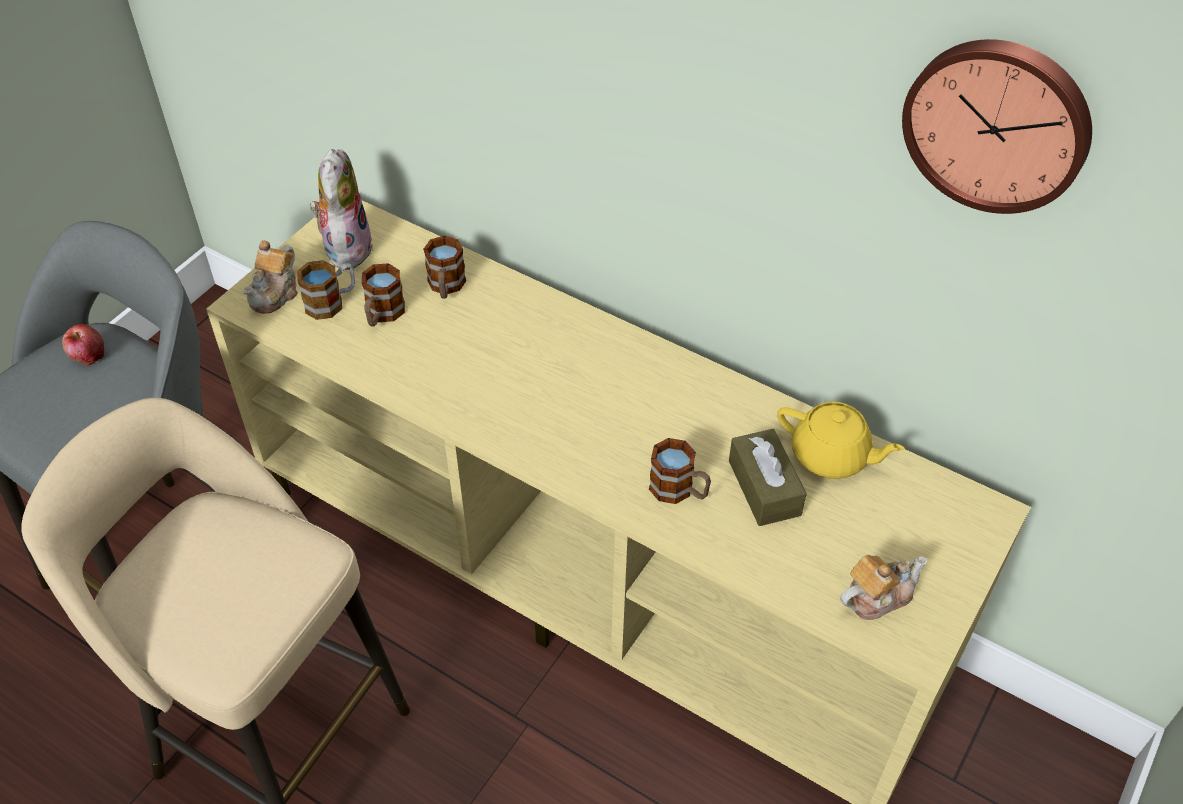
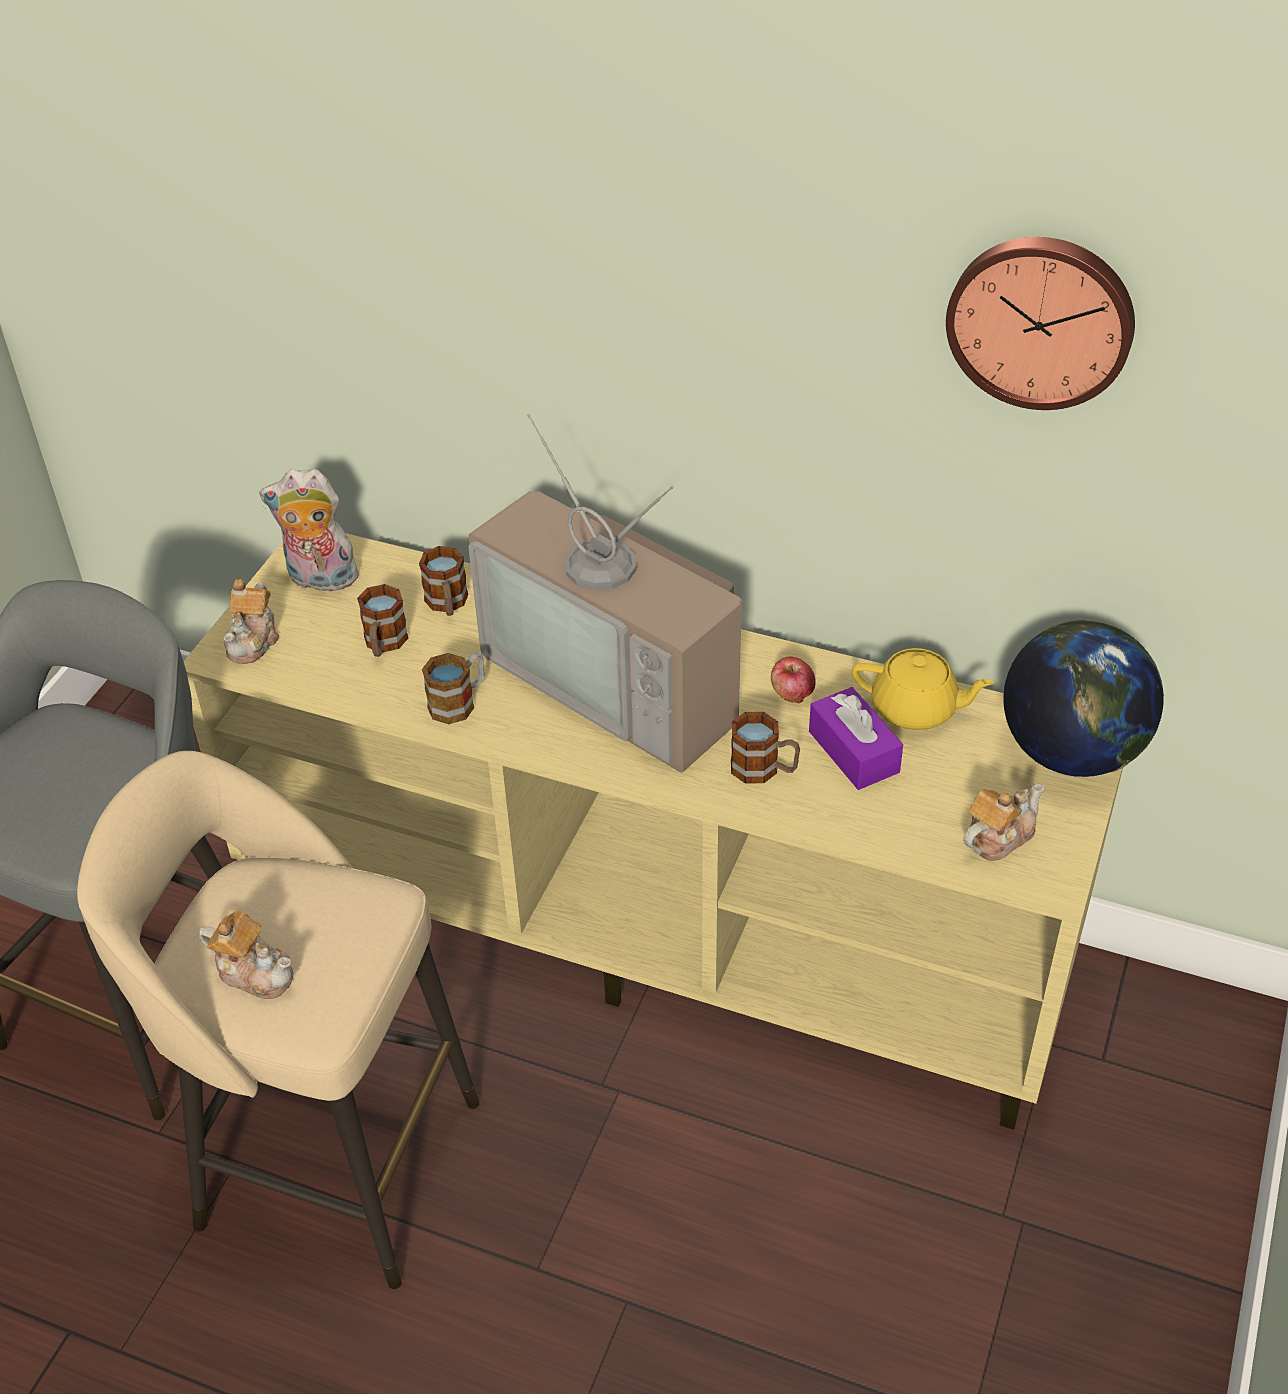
camera: 10 degrees left, 5 degrees down
apple [62,324,104,366] -> apple moved to [771,656,816,704]
mug [297,260,355,320] -> mug moved to [422,652,484,724]
plush toy [310,149,373,270] -> plush toy turned 75 degrees counterclockwise [259,469,365,592]
brown tissue box [729,429,807,526] -> purple tissue box [809,687,903,790]
none -> teapot [199,910,293,999]
none -> television [468,414,742,773]
none -> globe [1003,620,1164,777]

